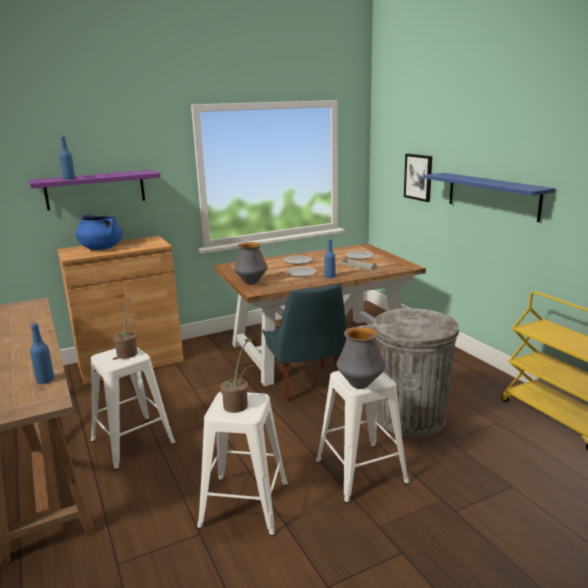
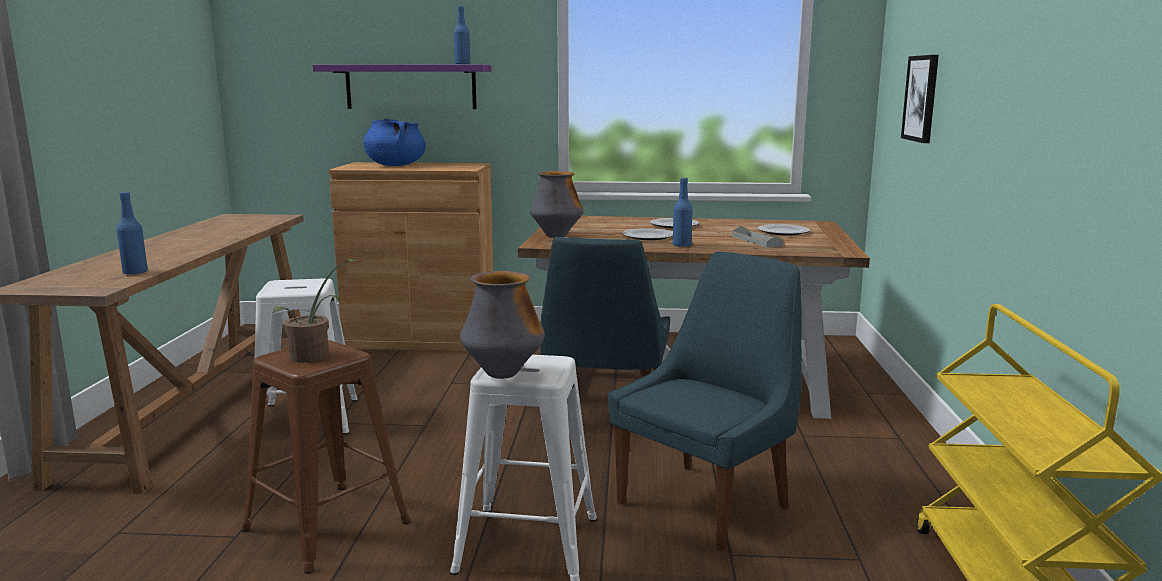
camera: 30 degrees right, 5 degrees down
blue bottle [60,136,75,179] -> blue bottle moved to [454,6,470,64]
potted plant [113,299,141,359] -> none
white stool [197,392,288,536] -> brown stool [241,340,411,574]
grey trash can [373,308,459,437] -> blue chair [608,252,802,552]
blue shelf [424,173,556,222] -> none

